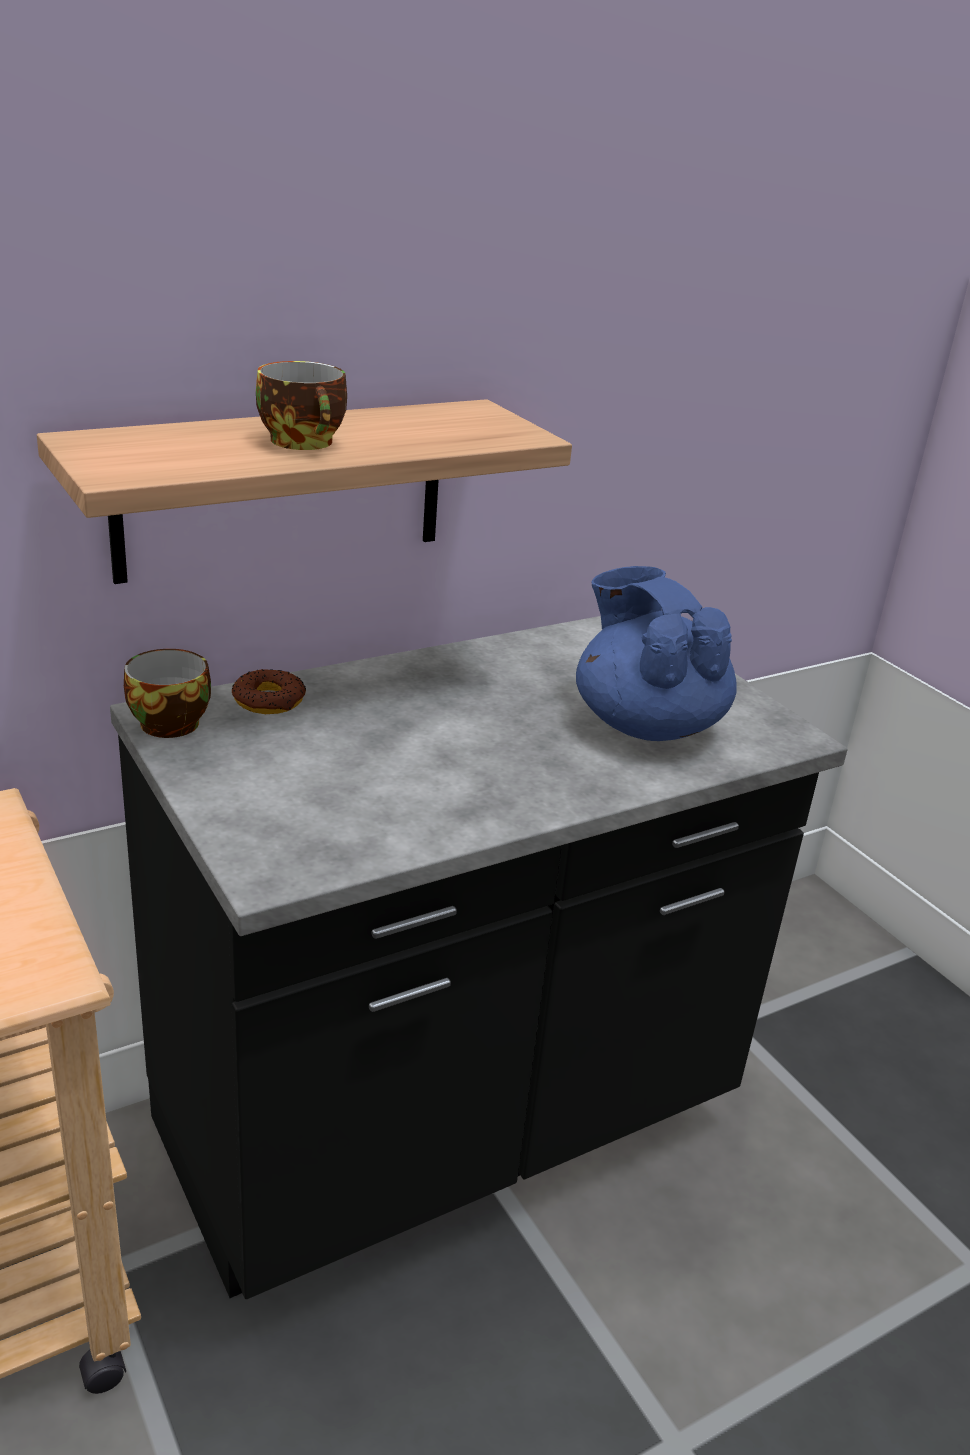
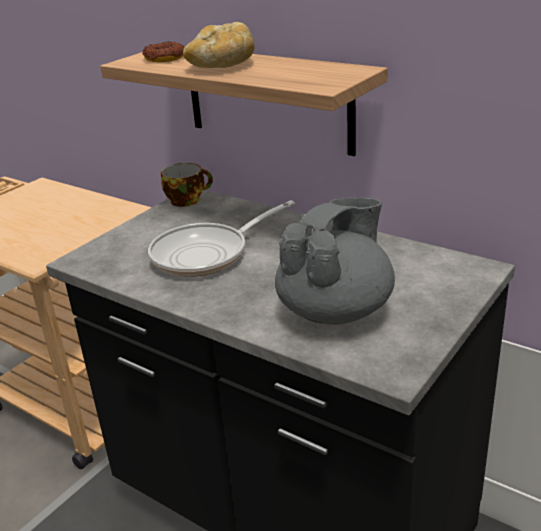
camera: 70 degrees right, 0 degrees up
donut [232,669,306,714] -> donut moved to [142,42,184,62]
cup [256,361,347,450] -> bread [183,22,255,68]
blue teapot [576,566,737,741] -> grey teapot [275,197,395,325]
none -> frying pan [148,200,295,277]

